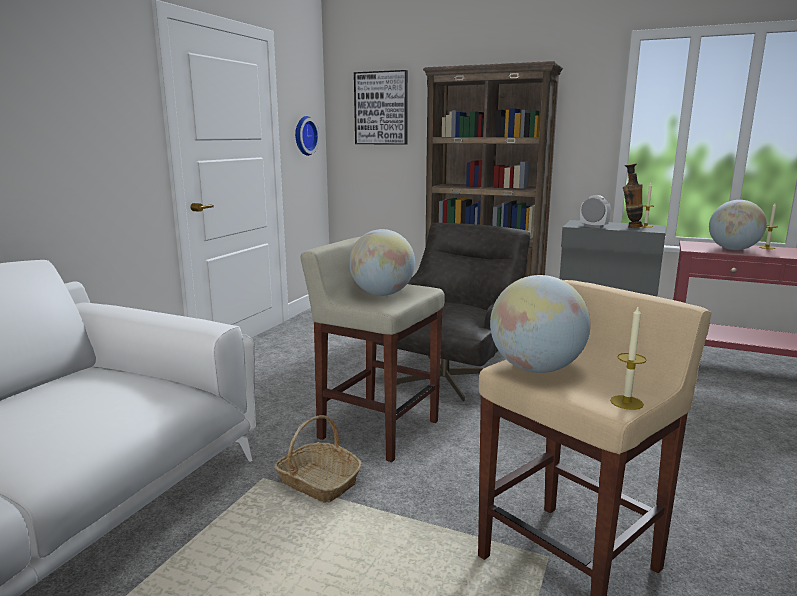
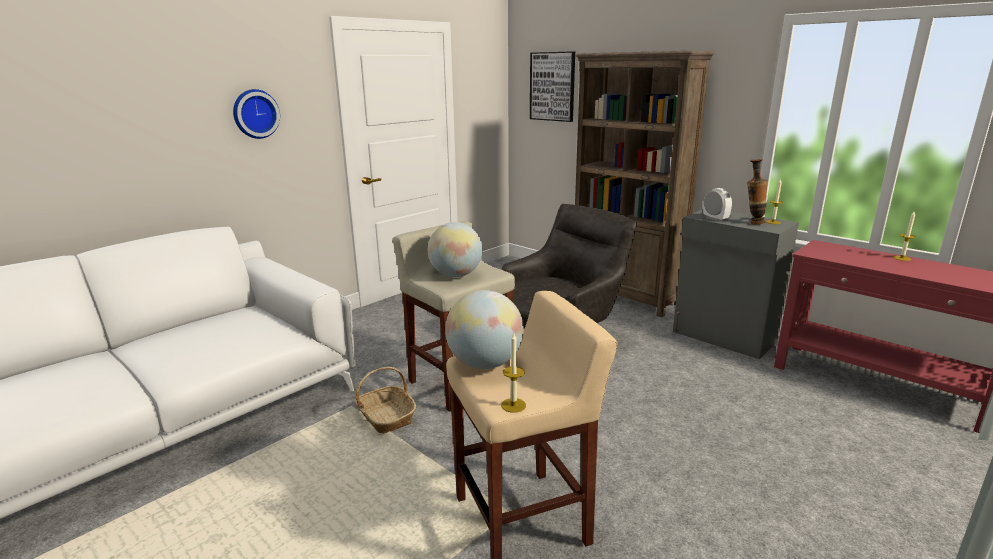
camera: 20 degrees right, 5 degrees up
wall clock [295,116,319,156] -> wall clock moved to [233,89,280,139]
globe [709,200,767,250] -> none

